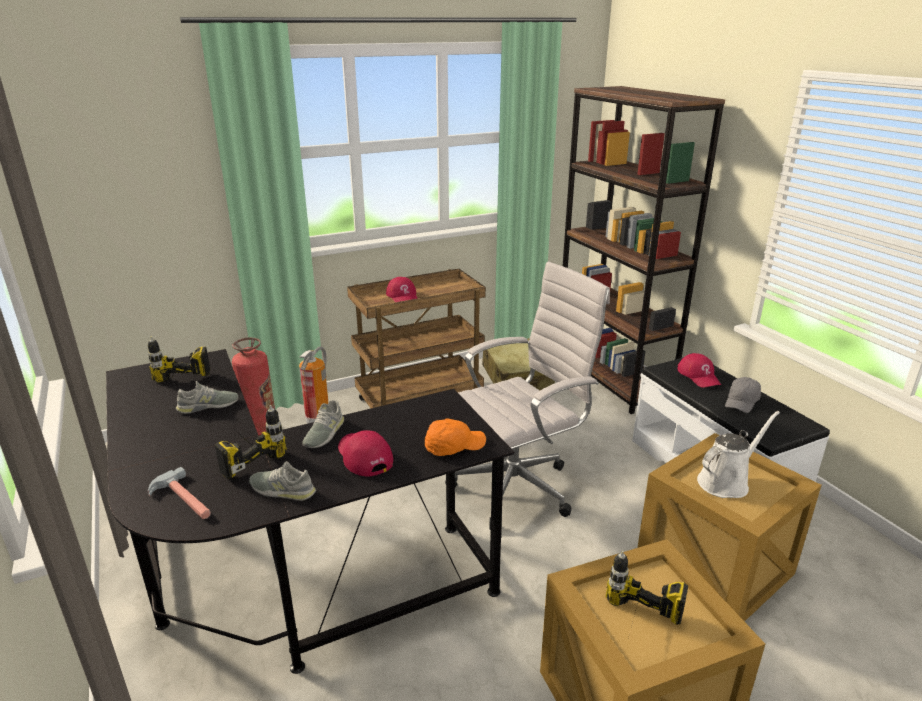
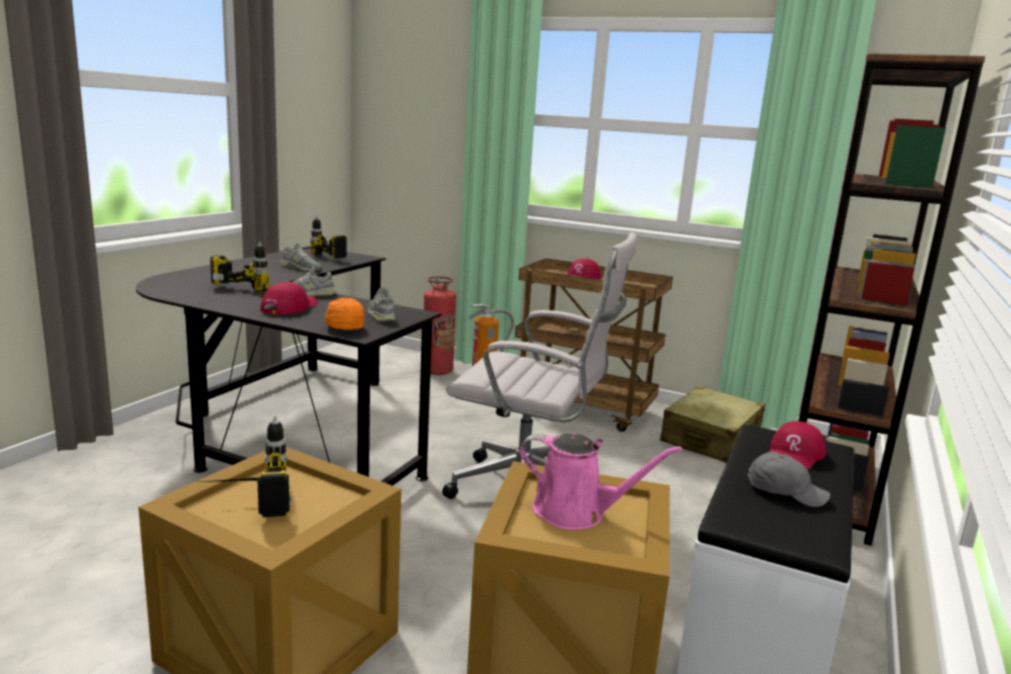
camera: 50 degrees right, 10 degrees down
hammer [148,467,211,519] -> none
grey shoe [249,461,316,501] -> grey shoe moved to [367,287,395,321]
orange cap [425,418,486,456] -> orange cap turned 135 degrees counterclockwise [325,297,364,330]
white watering can [697,411,780,498] -> pink watering can [519,433,682,530]
grey cap [725,377,761,413] -> grey cap turned 150 degrees counterclockwise [748,451,830,507]

